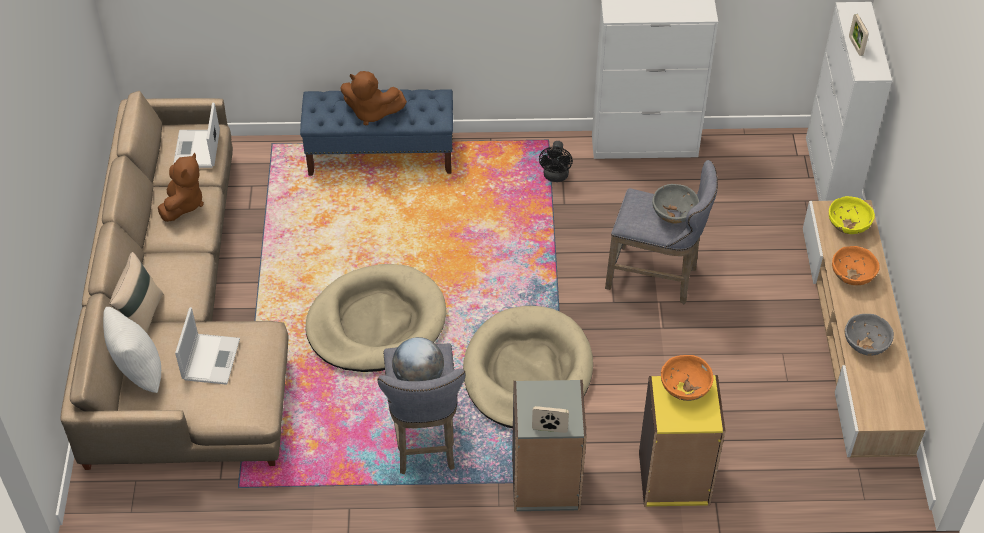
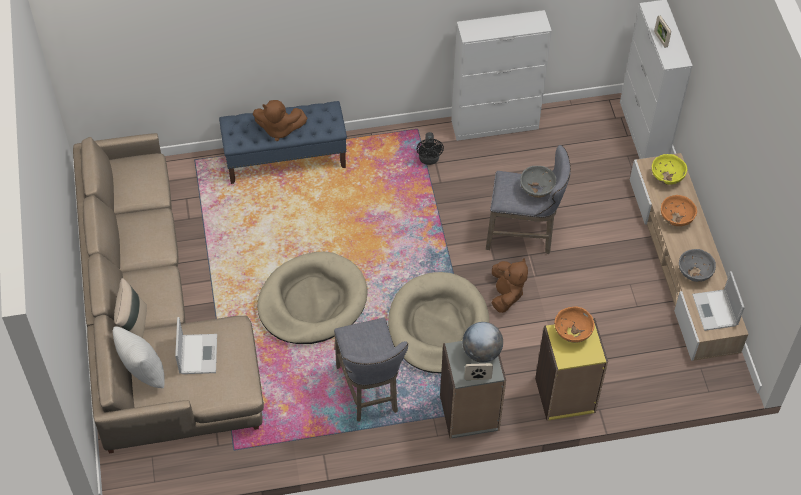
camera: 10 degrees left, 5 degrees up
brown plush toy [158,153,204,222] -> brown plush toy moved to [492,258,528,313]
laptop [173,102,220,168] -> laptop moved to [692,271,745,331]
globe [392,337,444,381] -> globe moved to [462,322,503,363]

